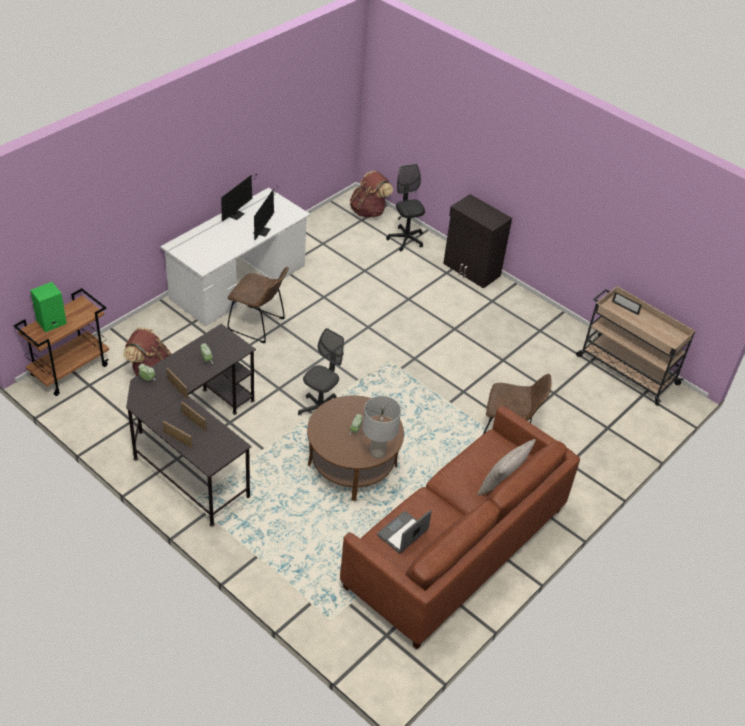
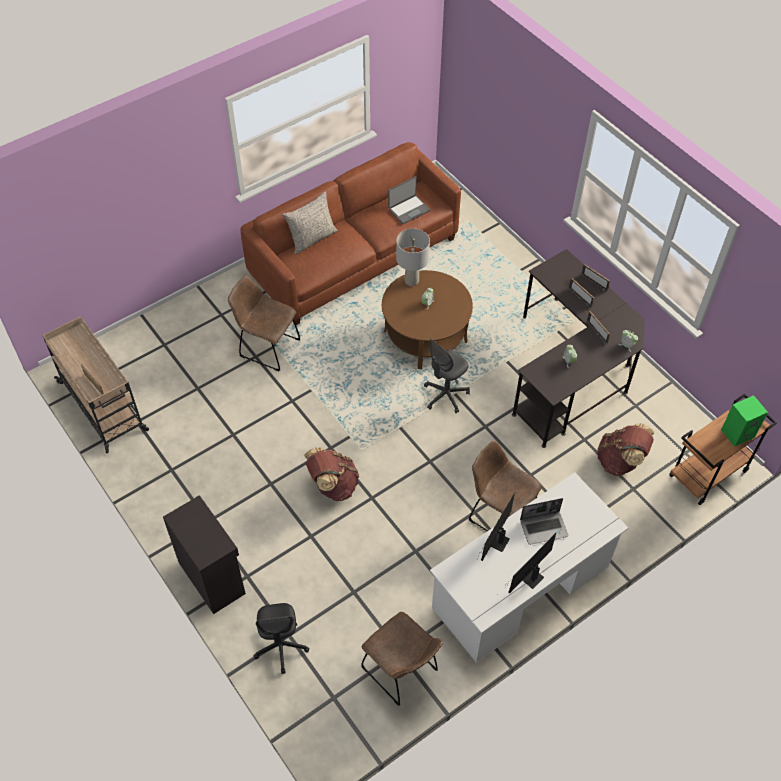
camera: 165 degrees left, 10 degrees up
brown backpack [350,171,393,218] -> brown backpack moved to [304,447,359,501]
none -> brown chair [361,612,443,706]
none -> laptop [520,498,568,545]

